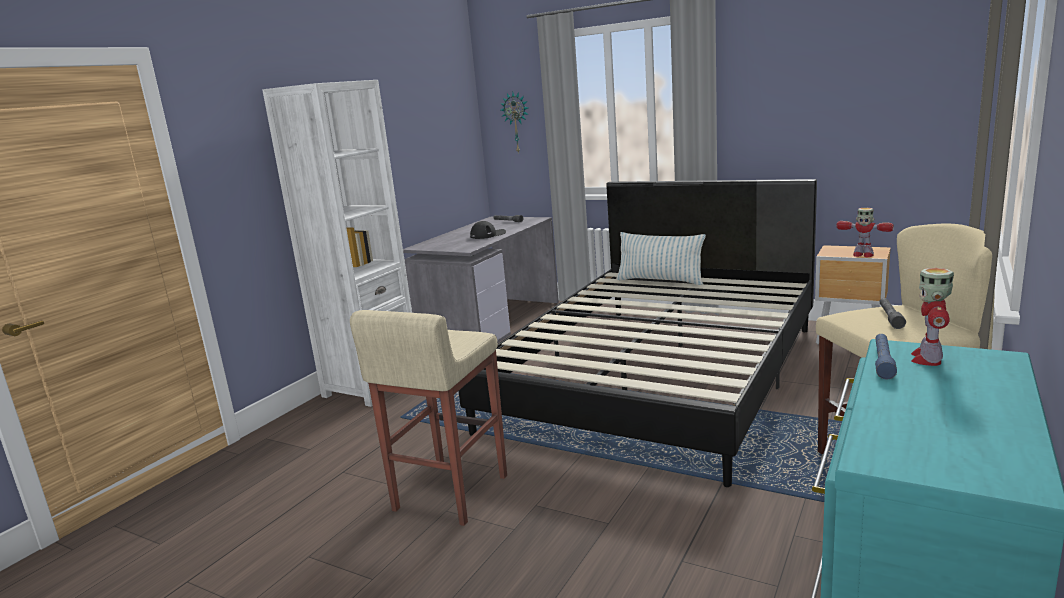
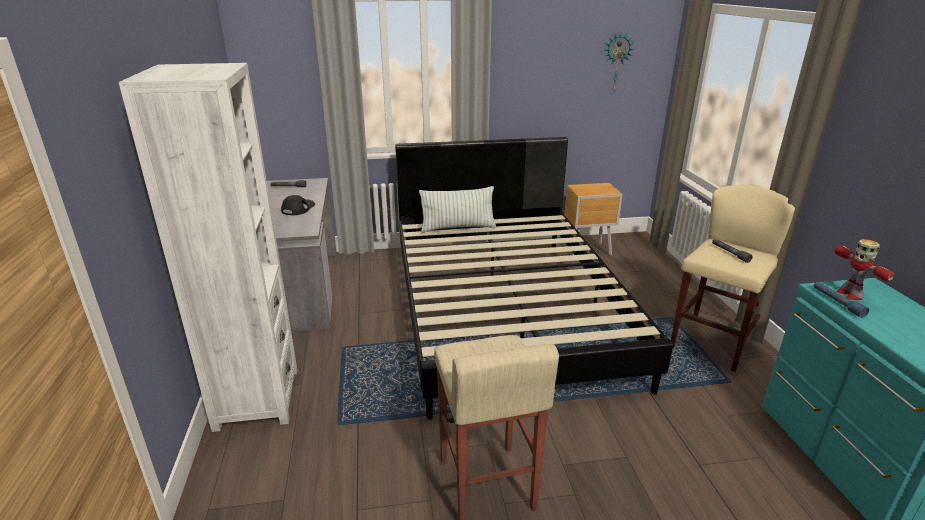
camera: 40 degrees left, 10 degrees up
wall clock [500,92,528,154] -> wall clock moved to [604,32,634,91]
toy robot [836,208,894,257] -> none

